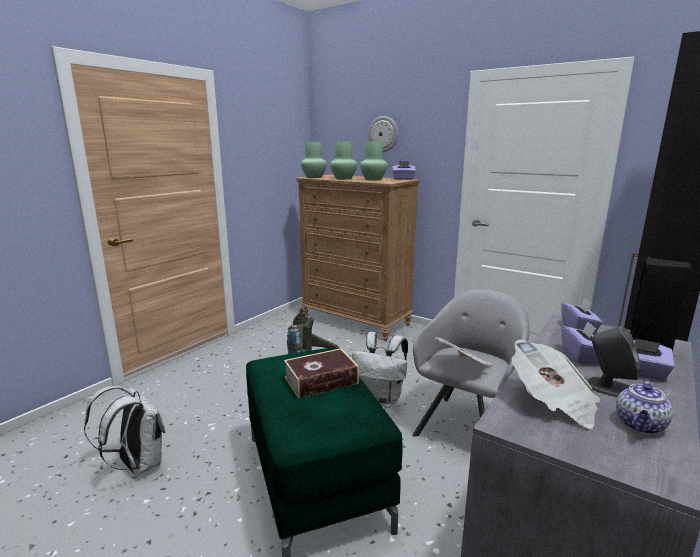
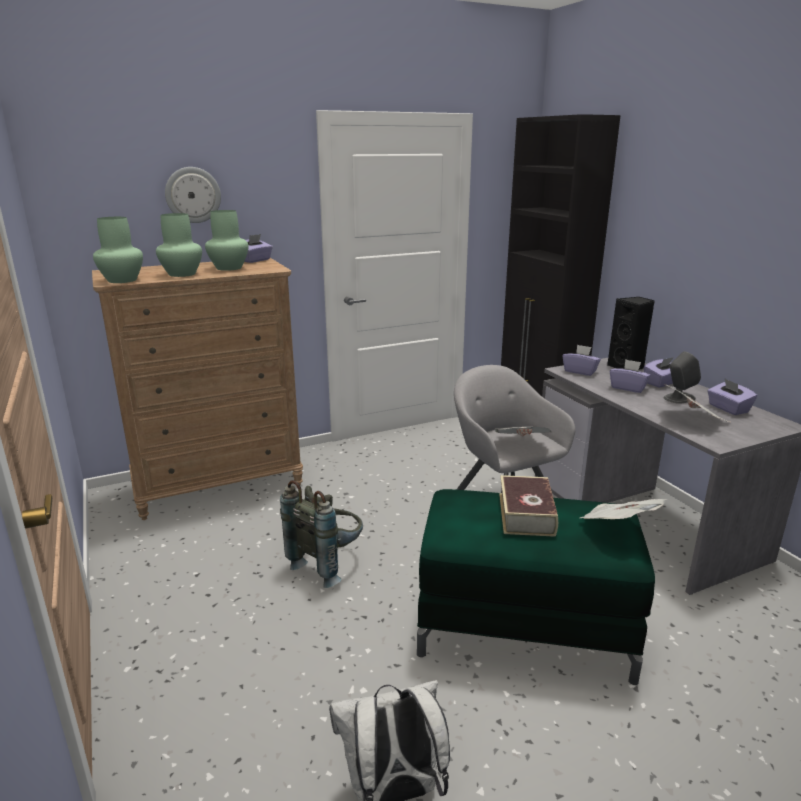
camera: 60 degrees left, 5 degrees up
white backpack [352,332,408,408] -> none
teapot [616,379,673,434] -> purple tissue box [708,379,757,415]
none -> newspaper [580,499,667,519]

